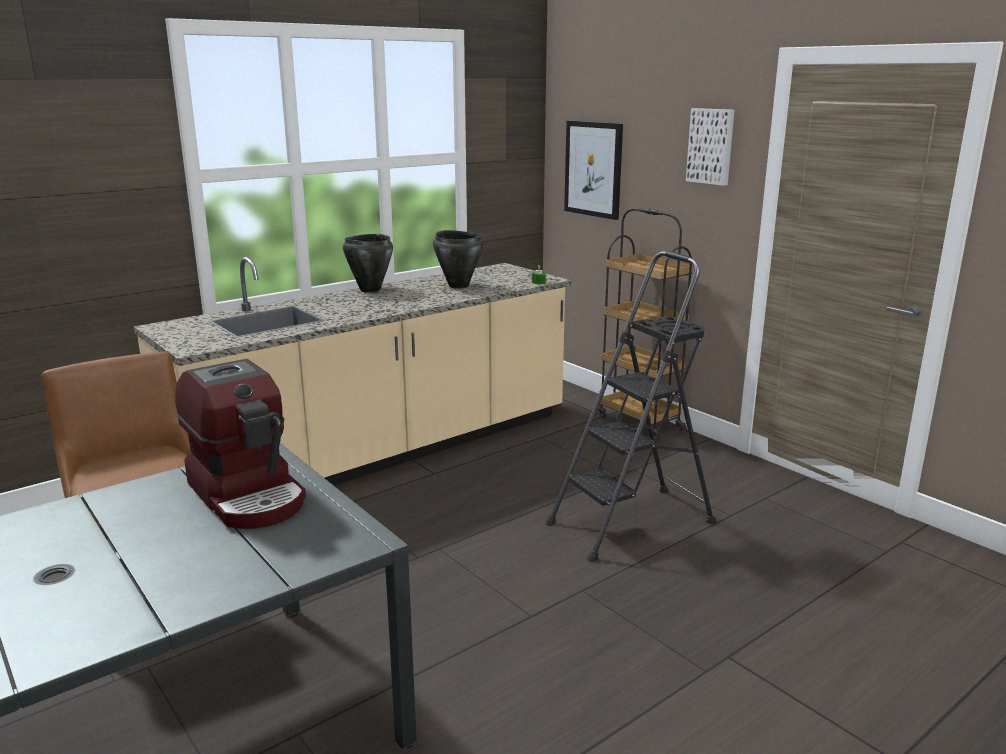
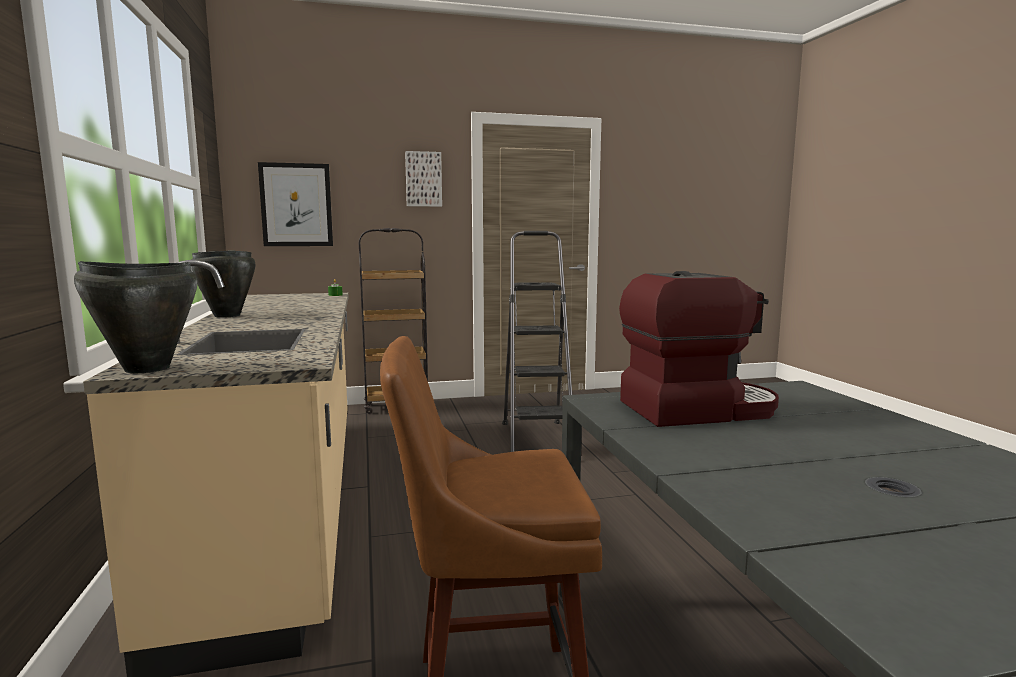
camera: 65 degrees left, 10 degrees down
black cooking pot [433,230,483,289] -> black cooking pot moved to [74,261,198,373]

